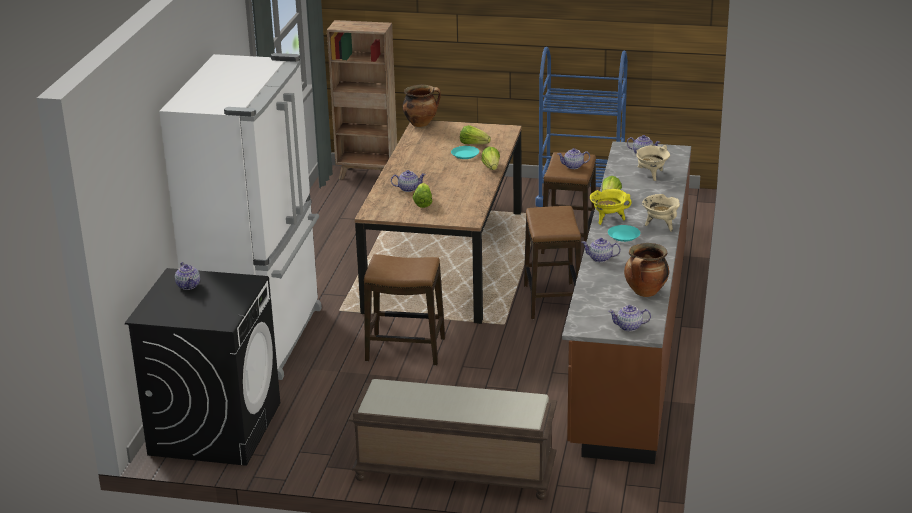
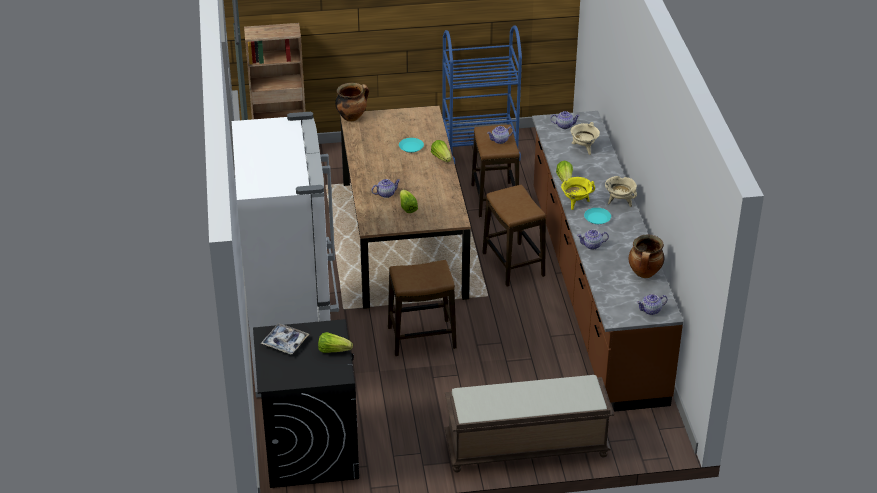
camera: 20 degrees left, 10 degrees up
teapot [175,262,200,290] -> tray [261,323,309,354]
lettuce [460,125,491,144] -> lettuce moved to [318,332,353,353]

